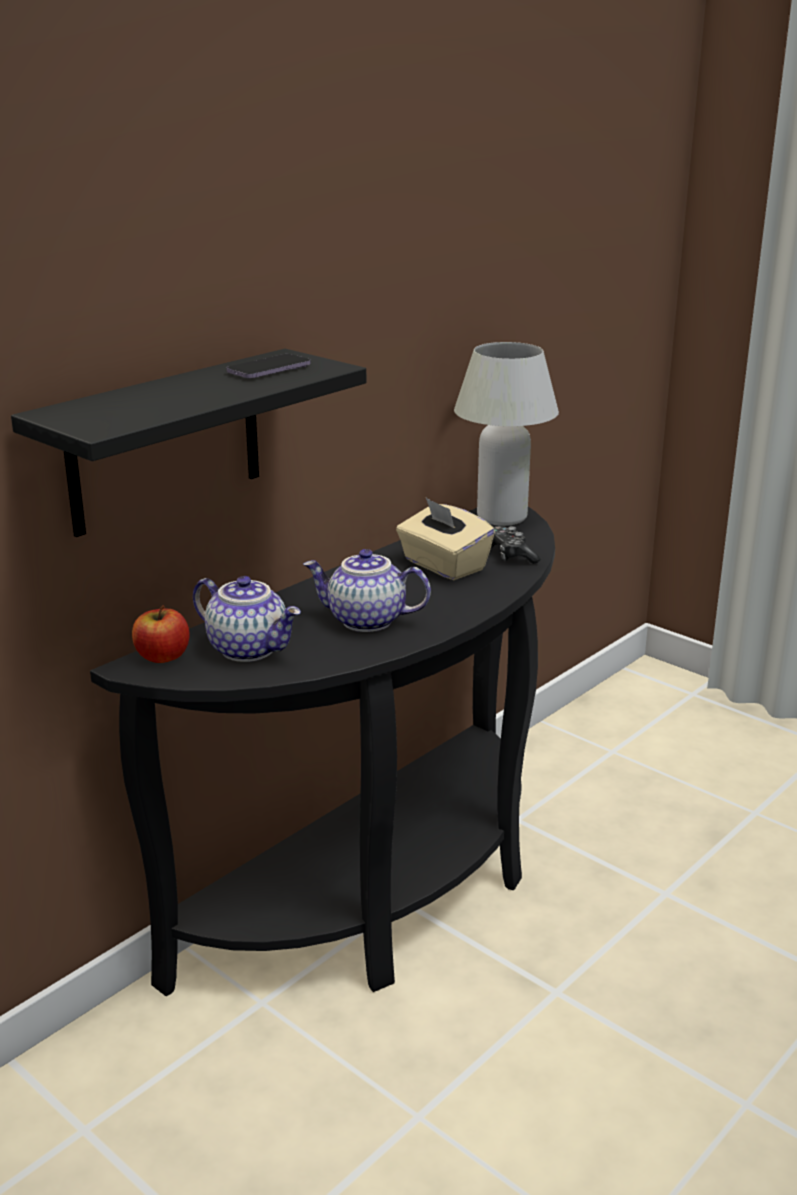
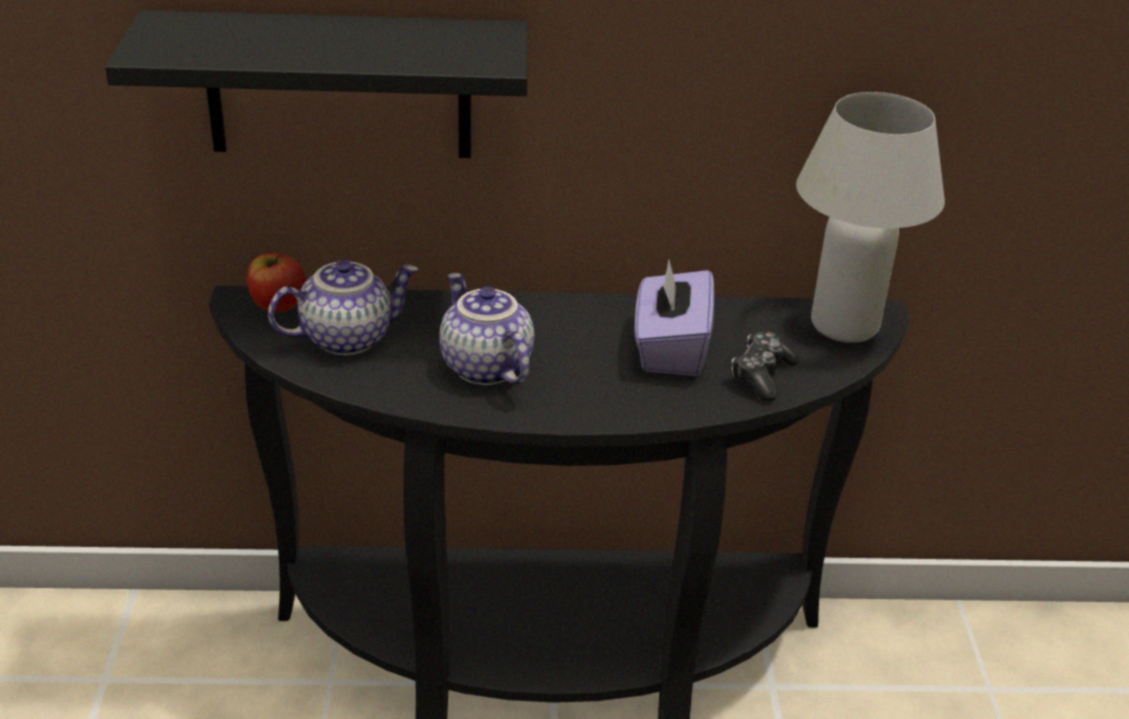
camera: 45 degrees right, 10 degrees up
teapot [193,576,301,662] -> teapot turned 105 degrees counterclockwise [268,260,418,355]
phone [227,354,311,378] -> none
beige tissue box [396,498,495,580] -> purple tissue box [635,260,714,376]

